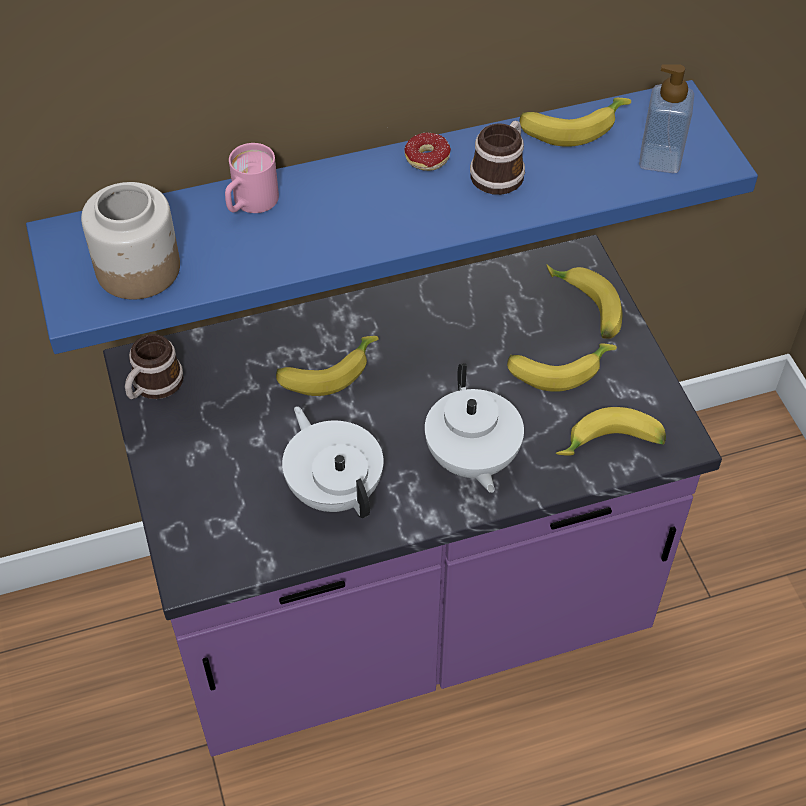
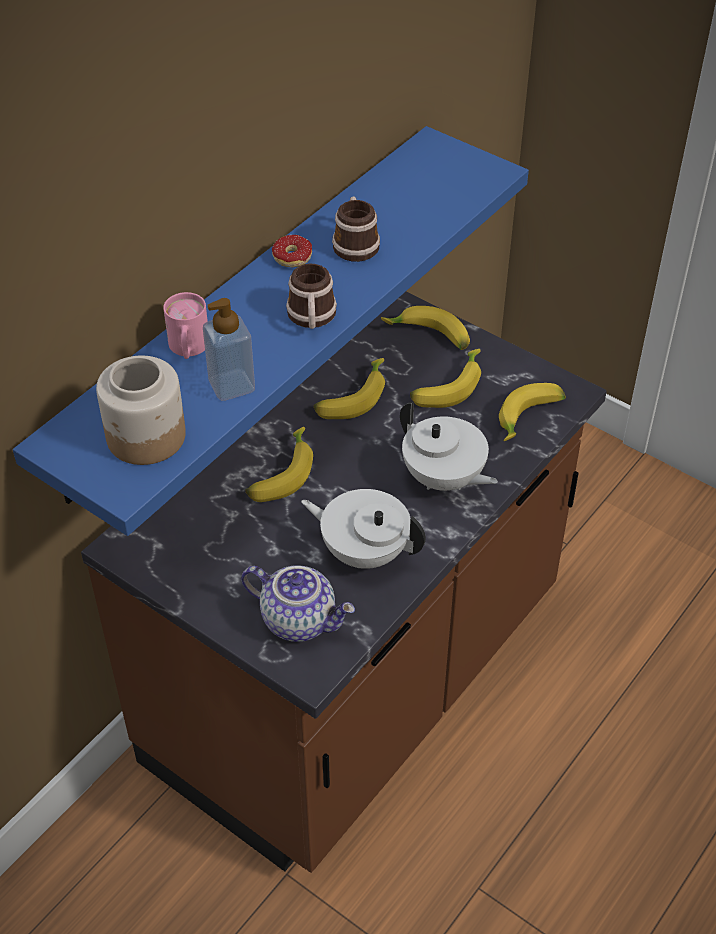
camera: 35 degrees left, 5 degrees down
purple counter [103,235,722,757] -> brown counter [81,292,607,873]
mug [125,334,183,399] -> mug moved to [286,264,337,329]
banana [519,98,631,147] -> banana moved to [314,358,385,419]
soap dispenser [639,64,694,173] -> soap dispenser moved to [203,298,255,401]
none -> teapot [241,565,355,642]

